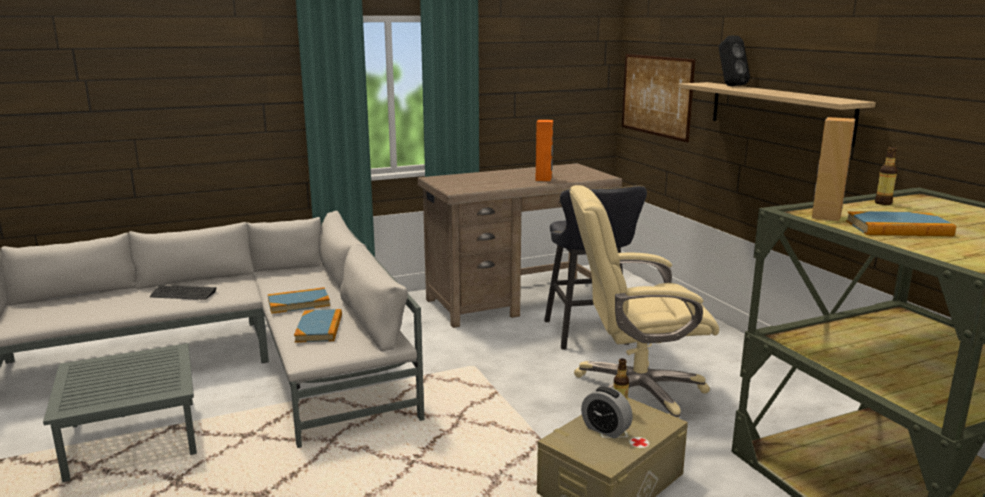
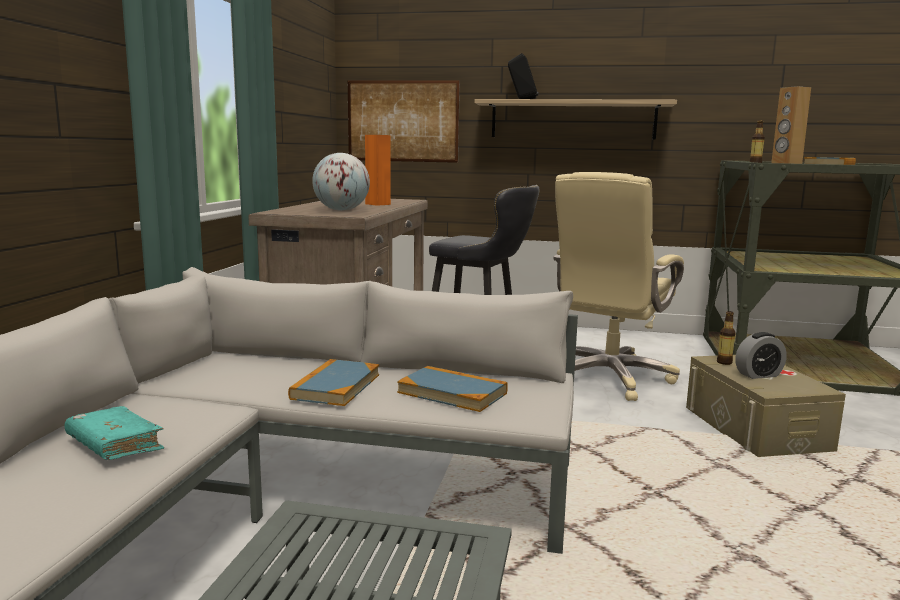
camera: 55 degrees left, 5 degrees down
keyboard [150,285,216,300] -> turquoise book [65,406,164,460]
none -> globe [312,153,370,211]

